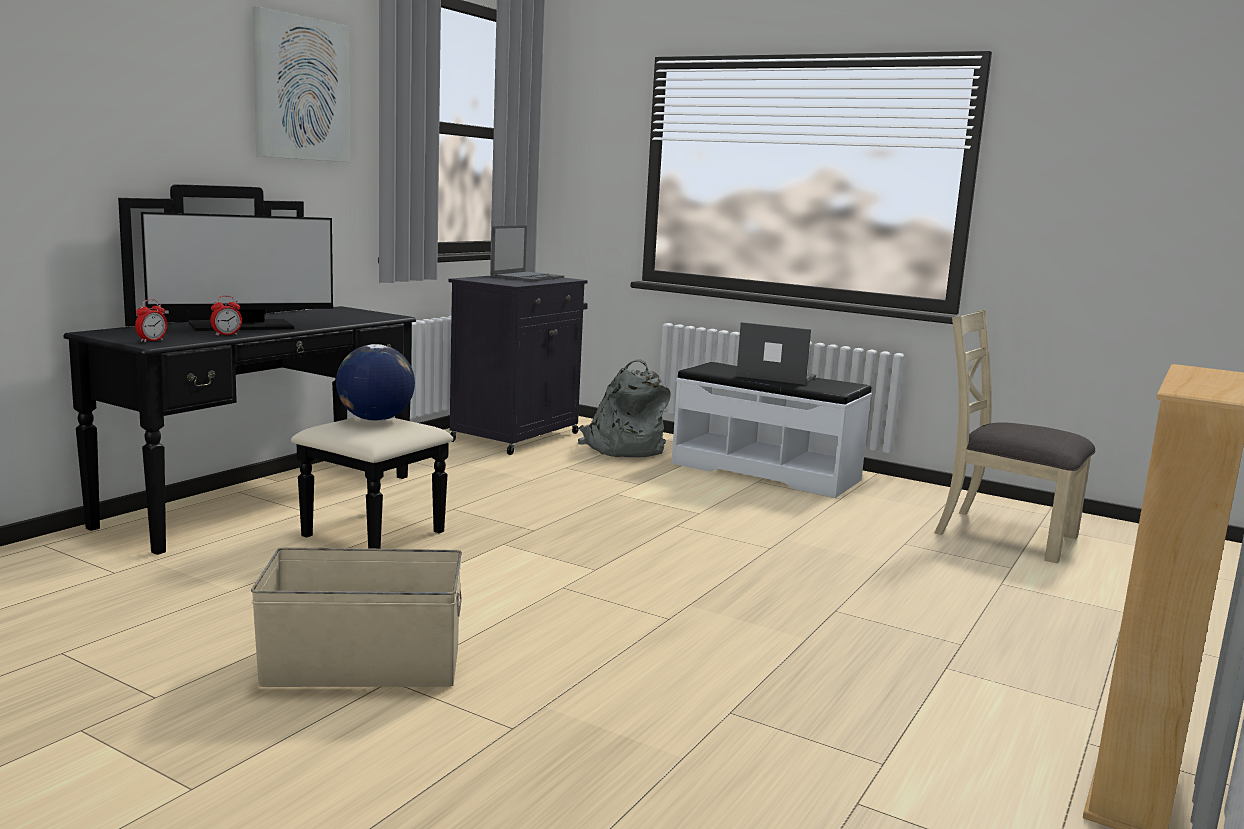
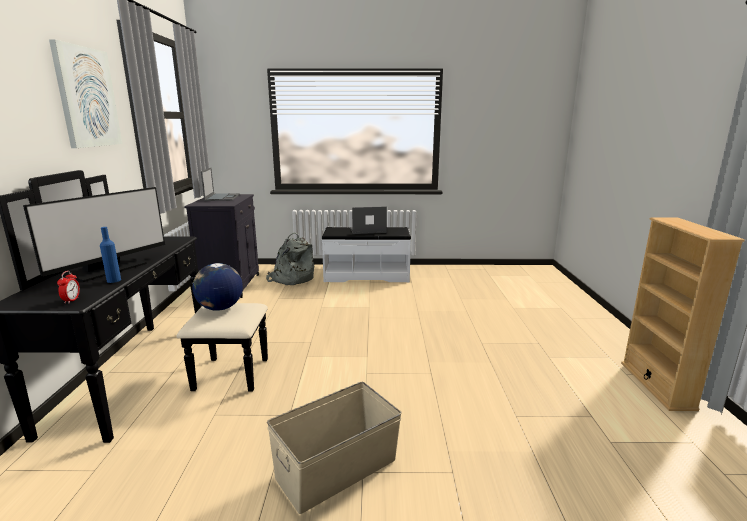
camera: 30 degrees left, 5 degrees up
alarm clock [210,296,242,336] -> blue bottle [100,227,121,283]
beige chair [934,309,1095,564] -> none

